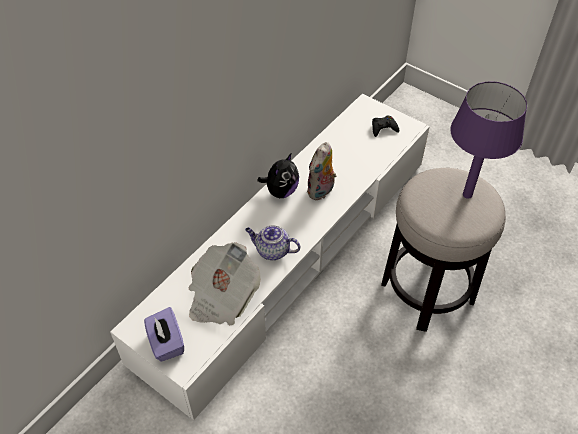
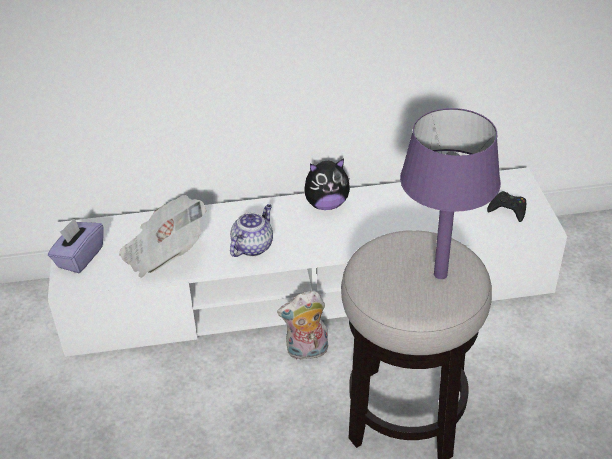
camera: 45 degrees right, 10 degrees down
teapot [245,225,300,260] -> teapot turned 60 degrees clockwise [230,204,273,257]
plush toy [307,142,336,200] -> plush toy moved to [277,290,328,360]

